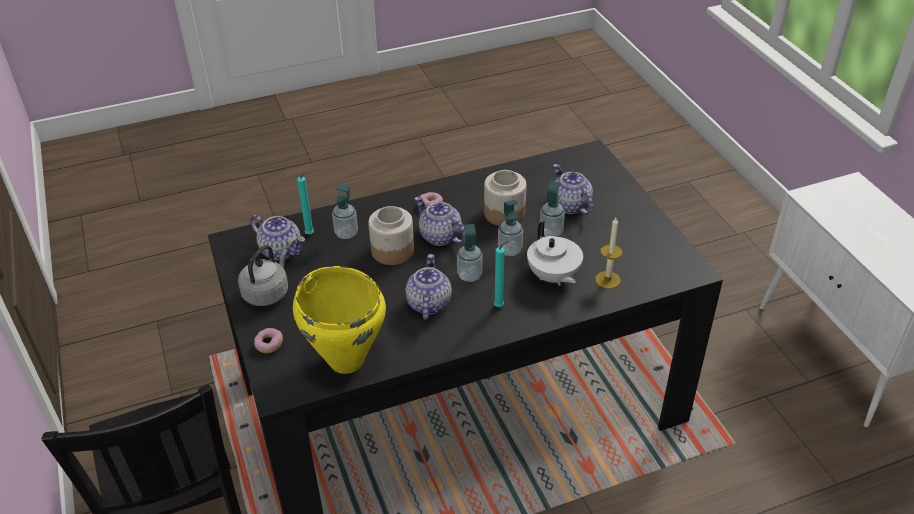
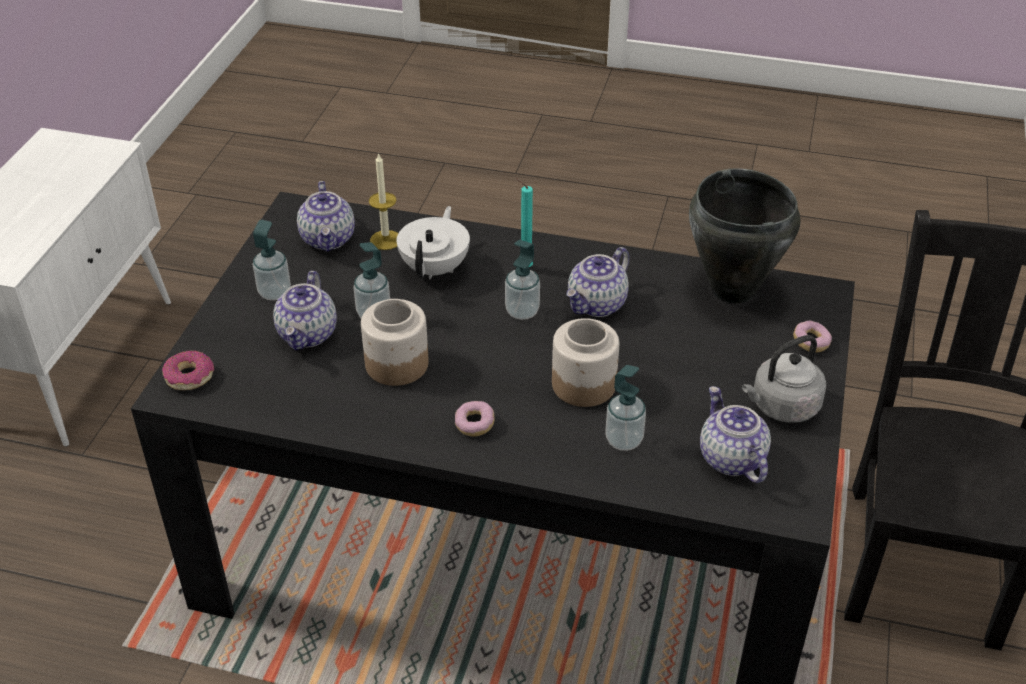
camera: 145 degrees left, 0 degrees up
yellow cooking pot [293,266,386,374] -> black cooking pot [689,169,801,304]
turquoise candle [297,172,314,234] -> none
teapot [415,197,465,246] -> teapot moved to [297,181,355,252]
soap dispenser [498,200,523,256] -> soap dispenser moved to [253,220,291,300]
none -> donut [162,350,214,390]

